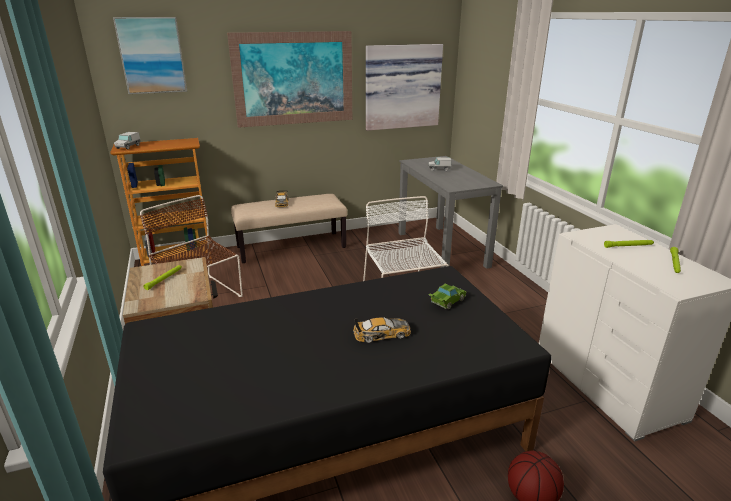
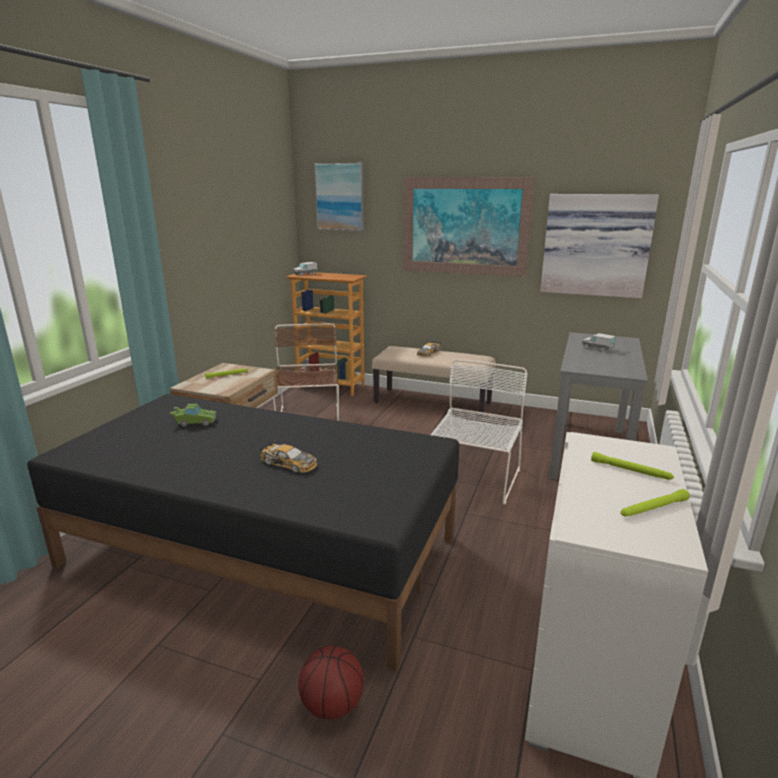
camera: 40 degrees right, 5 degrees down
green toy car [429,284,467,309] -> green toy car moved to [170,404,216,427]

